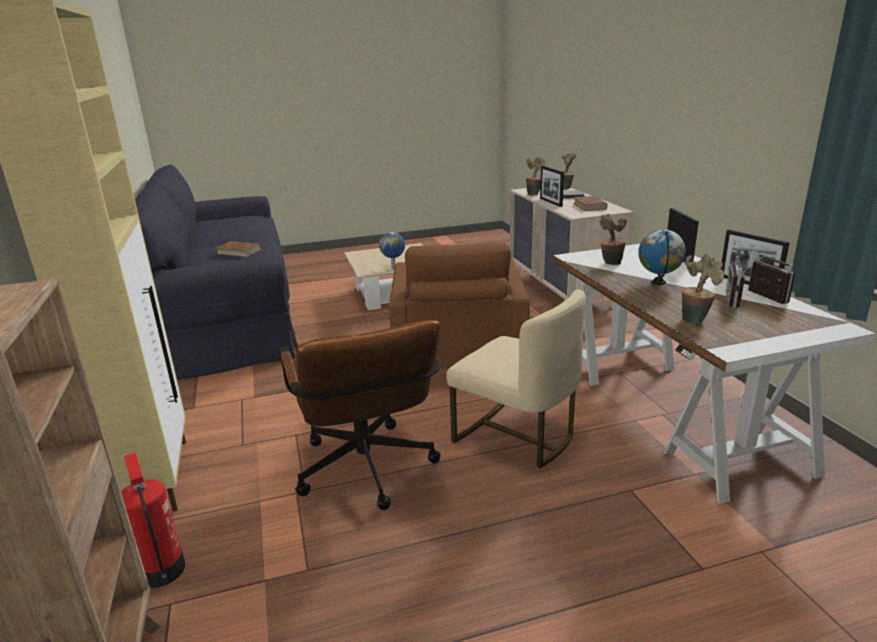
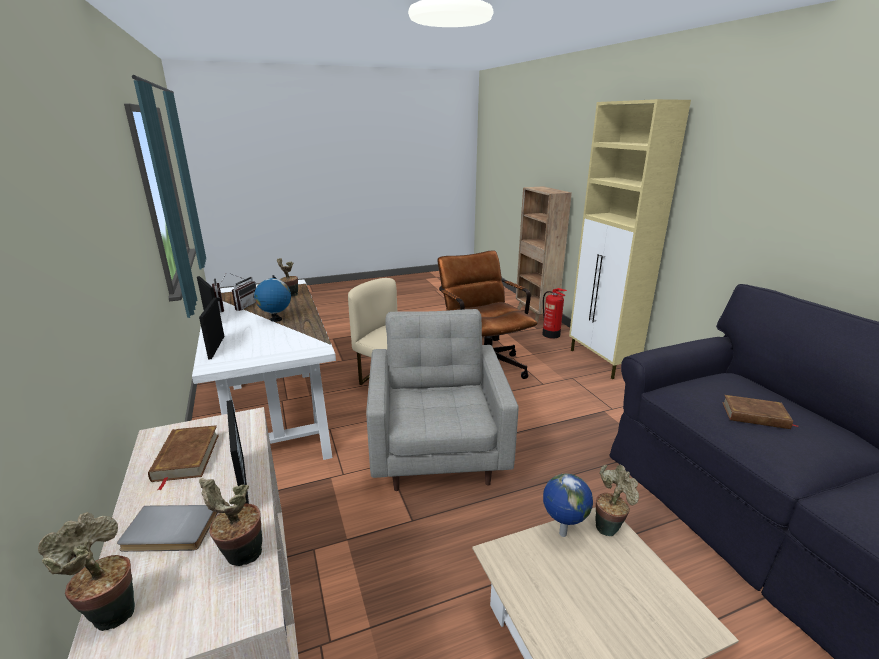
camera: 175 degrees right, 0 degrees up
brown armchair [389,243,530,368] -> grey armchair [366,309,519,491]
potted plant [600,214,627,265] -> potted plant moved to [595,465,639,536]

